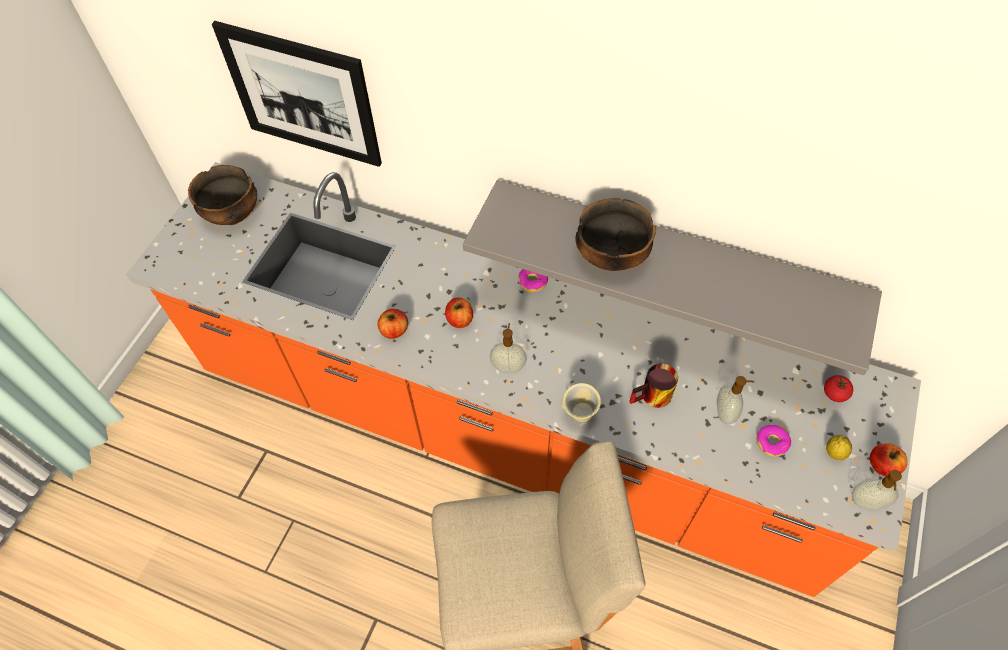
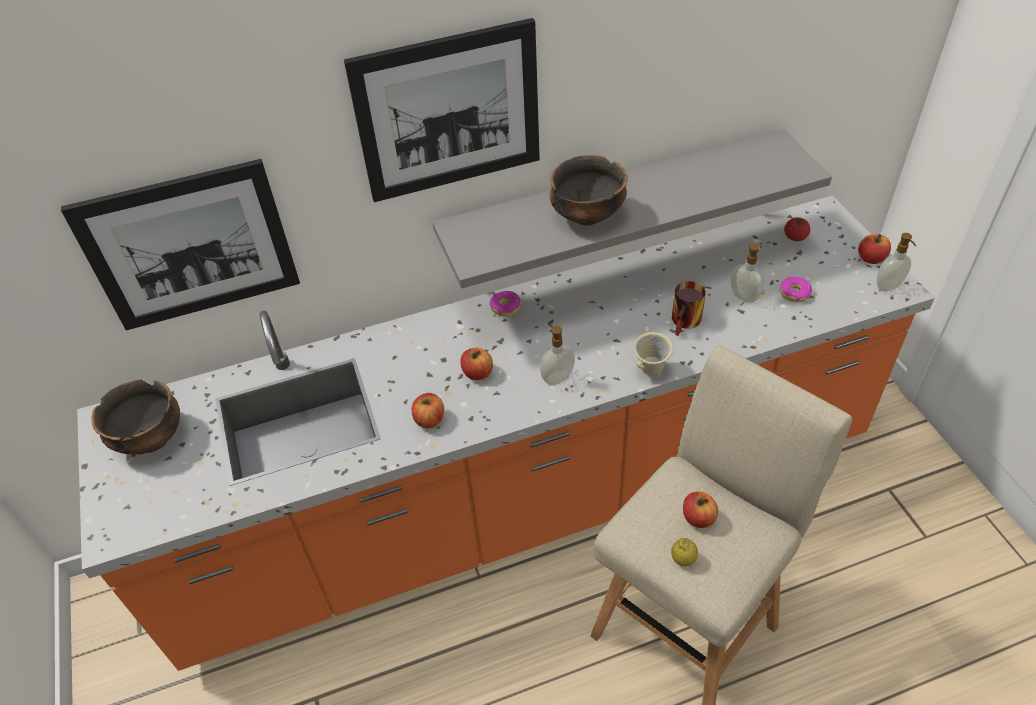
camera: 40 degrees left, 10 degrees down
lemon [826,435,852,460] -> lemon moved to [671,538,698,566]
none -> picture [344,18,540,202]
none -> apple [683,492,718,528]

